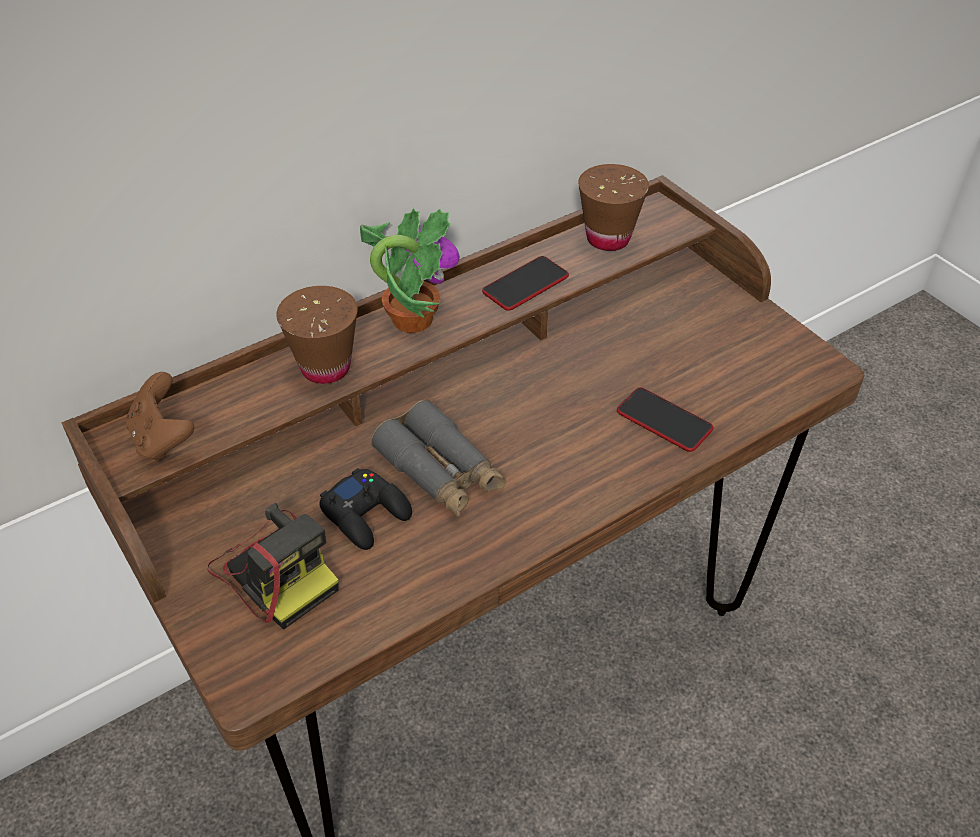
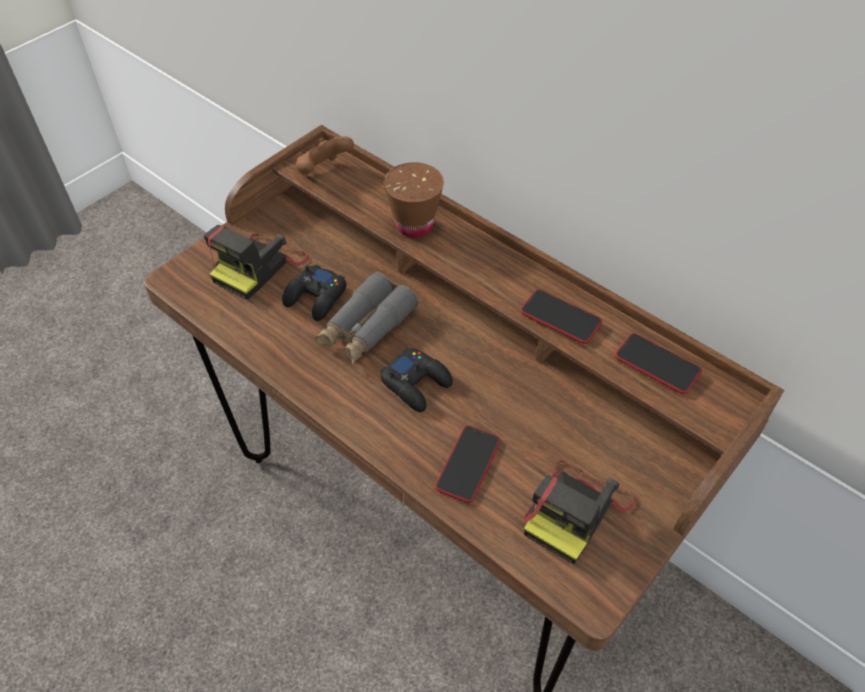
camera: 75 degrees right, 5 degrees up
potted plant [360,208,460,333] -> none
brown cup [578,164,649,251] -> phone [615,333,702,394]
none -> black game controller [381,348,453,412]
none -> camera [524,460,636,564]

